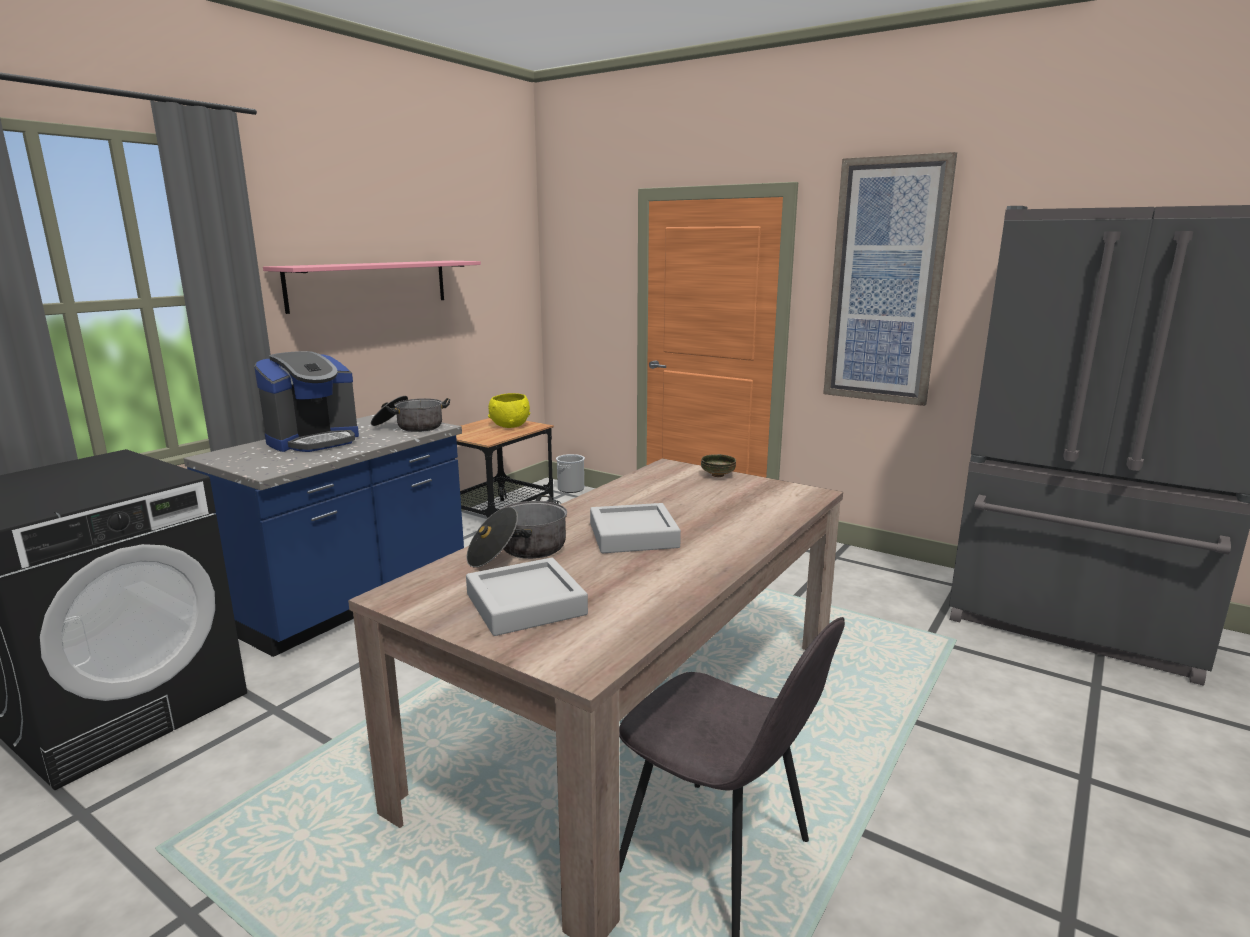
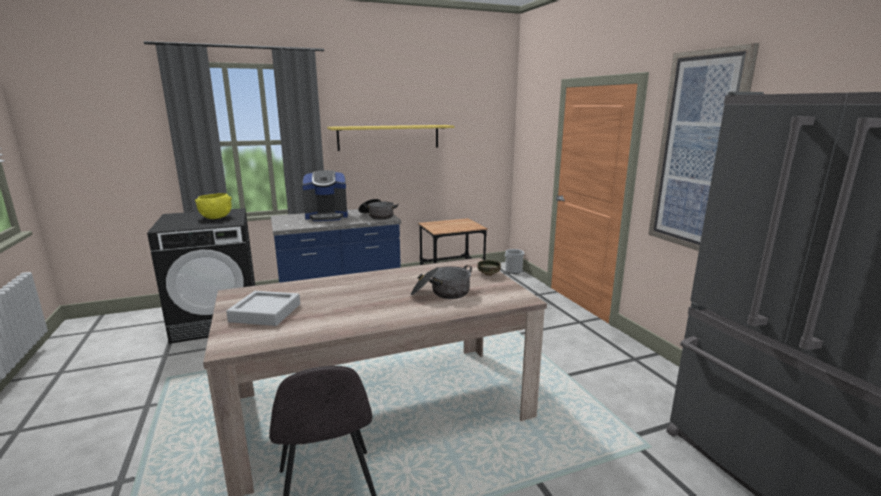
camera: 35 degrees right, 0 degrees up
pink shelf [263,261,481,314] -> yellow shelf [327,125,454,151]
cooking pot [467,495,567,568] -> cooking pot moved to [411,265,472,299]
yellow bowl [488,393,530,428] -> yellow bowl moved to [195,193,232,219]
grey tray [590,503,681,553] -> none

